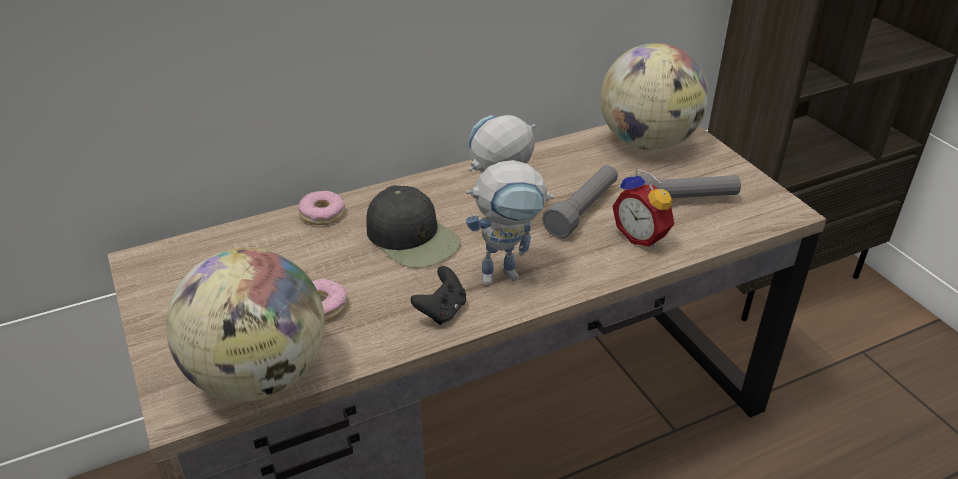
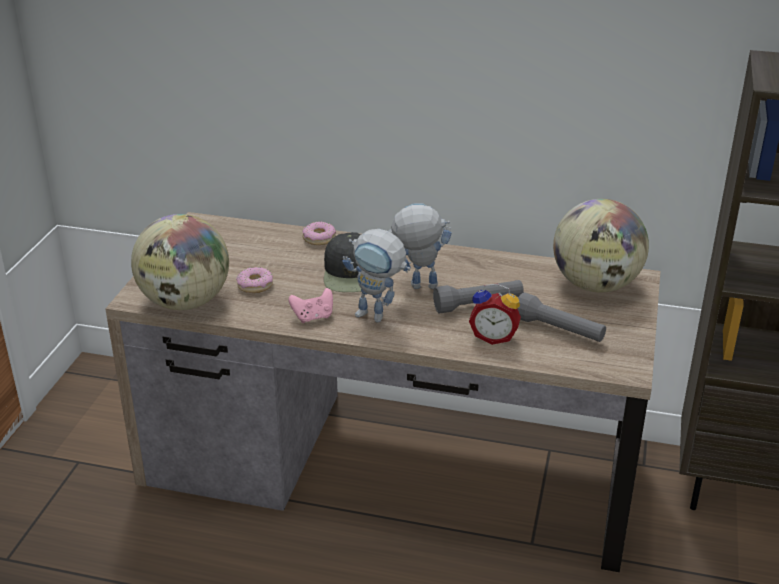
camera: 40 degrees right, 5 degrees down
black game controller [411,266,466,325] -> pink game controller [288,288,333,323]
alarm clock [612,169,674,248] -> alarm clock turned 75 degrees counterclockwise [469,284,521,345]

